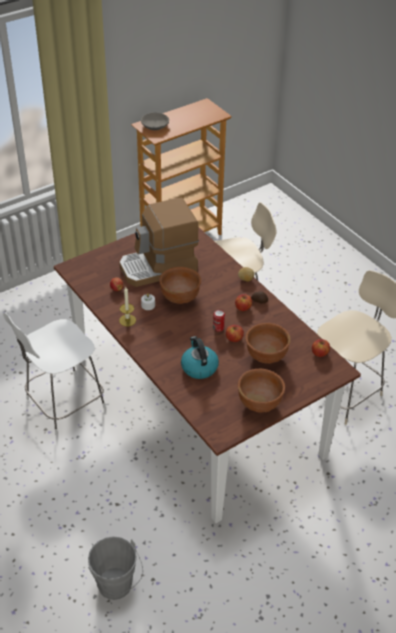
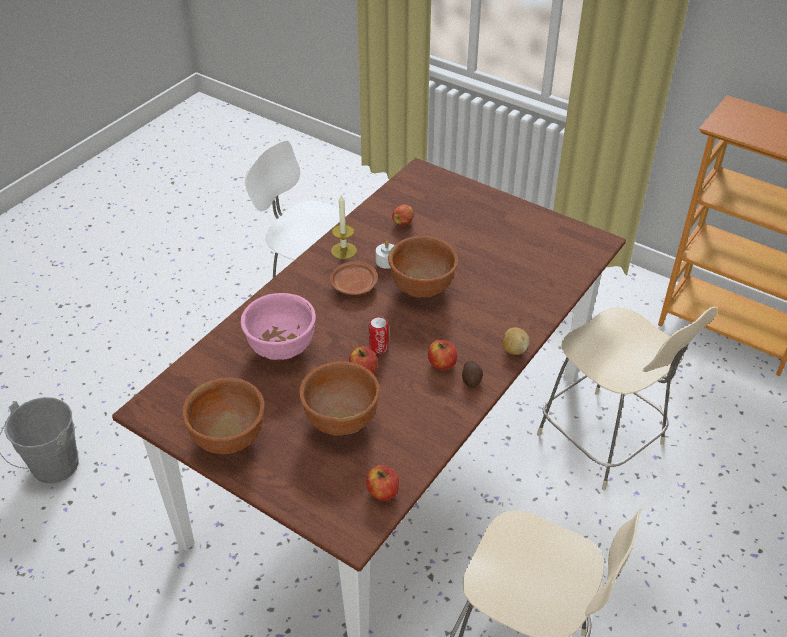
camera: 70 degrees right, 0 degrees up
coffee machine [119,198,199,287] -> none
grey bowl [141,112,169,130] -> none
kettle [181,336,219,379] -> pink bowl [241,293,316,360]
none -> brown plate [330,261,378,295]

